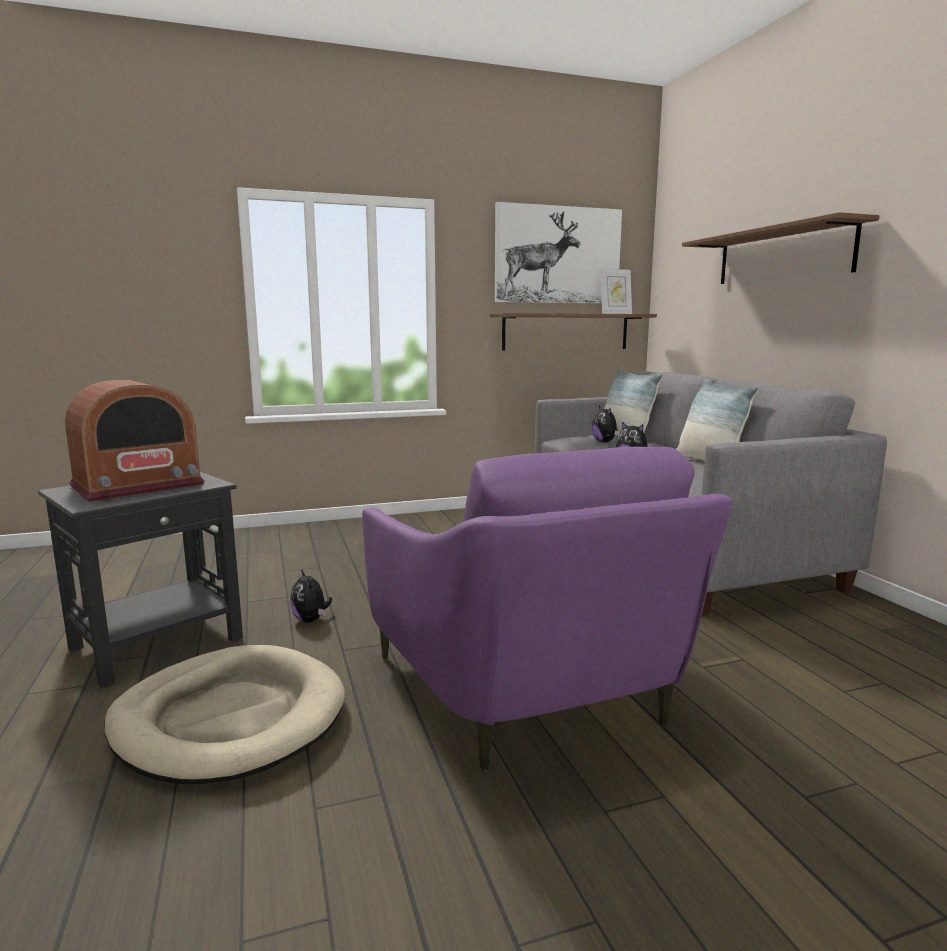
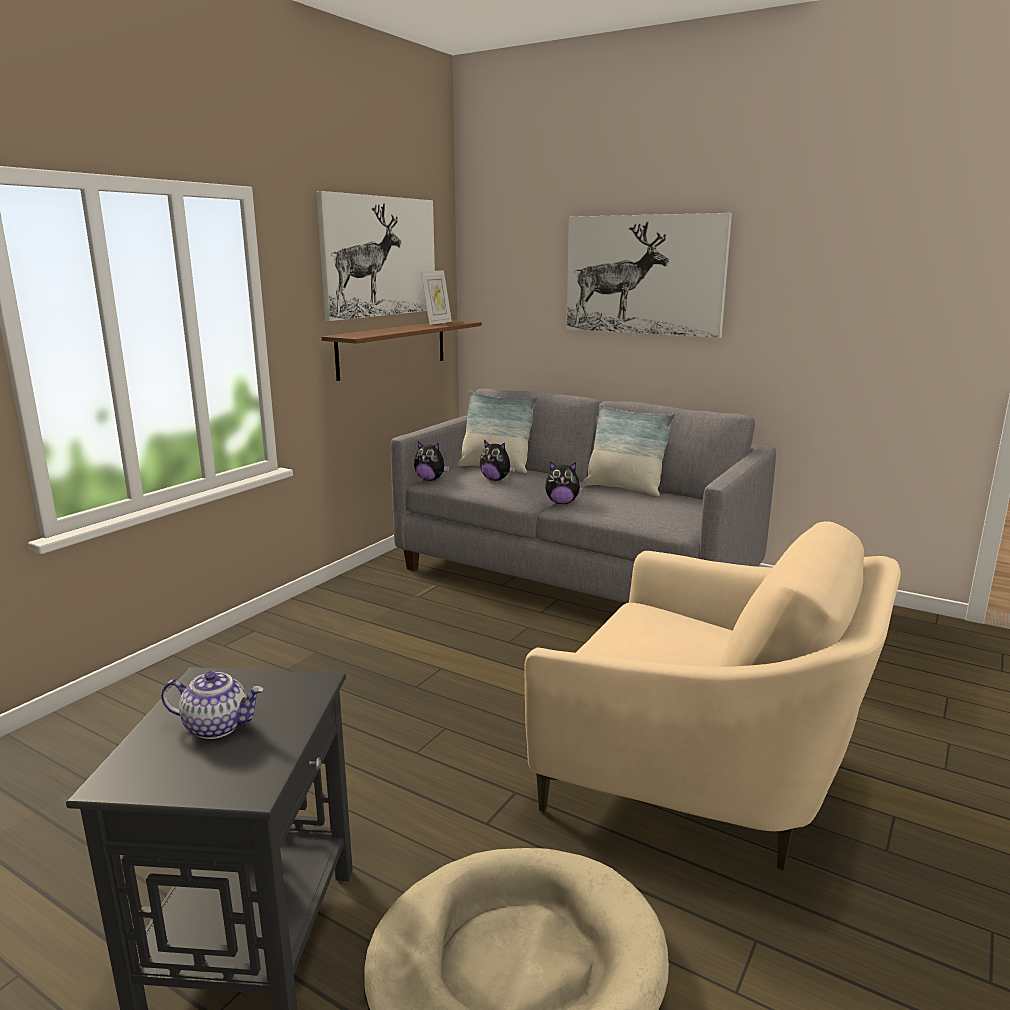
camera: 40 degrees left, 5 degrees up
radio [65,380,204,502] -> teapot [161,671,264,739]
plush toy [290,569,332,623] -> plush toy moved to [414,441,450,481]
purple armchair [362,447,733,771] -> beige armchair [524,521,901,870]
brown shelf [682,212,880,284] -> picture [566,213,732,338]

